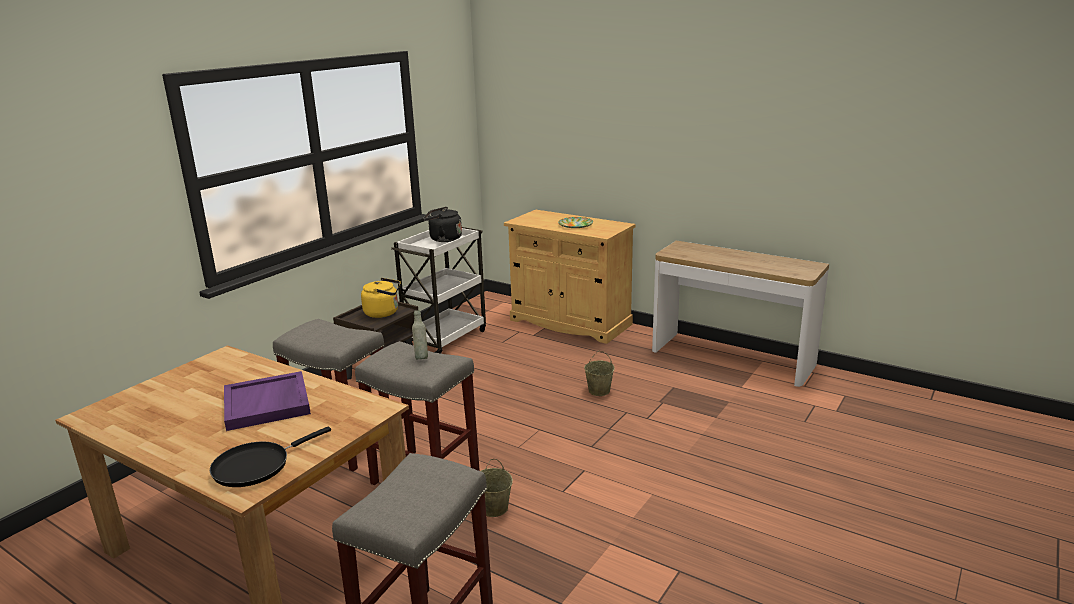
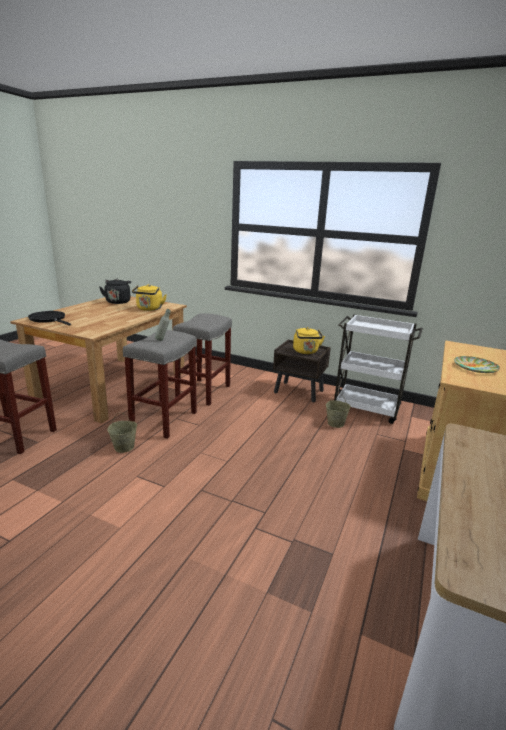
camera: 80 degrees right, 0 degrees up
purple tray [224,371,311,431] -> none
black kettle [423,207,462,242] -> black kettle moved to [99,279,131,304]
beige bucket [584,351,615,396] -> beige bucket moved to [326,393,351,428]
none -> yellow kettle [132,284,166,311]

